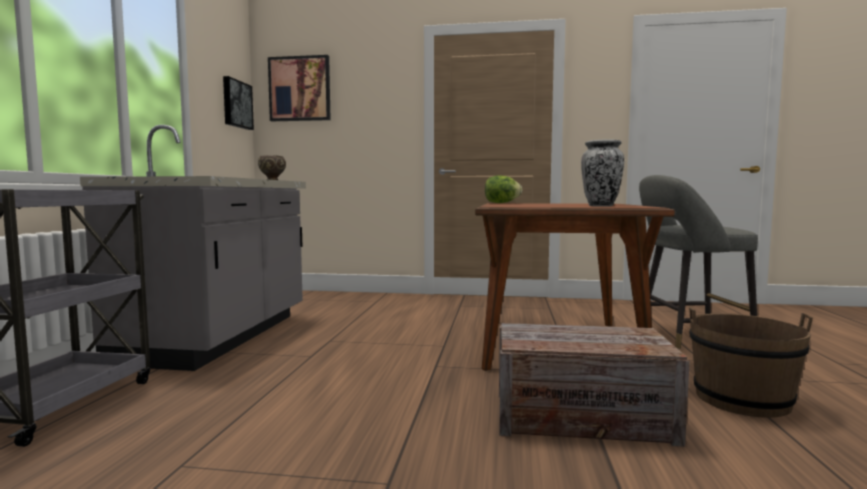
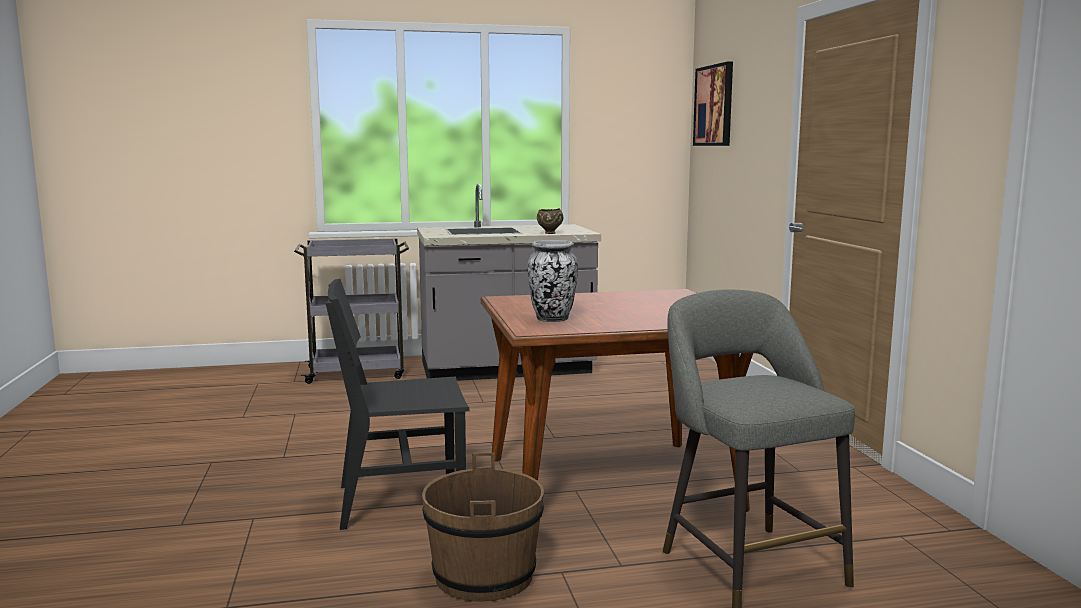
camera: 70 degrees right, 5 degrees up
picture [223,76,254,130] -> none
lettuce [485,175,522,203] -> none
crate [499,323,690,447] -> black chair [326,279,469,530]

